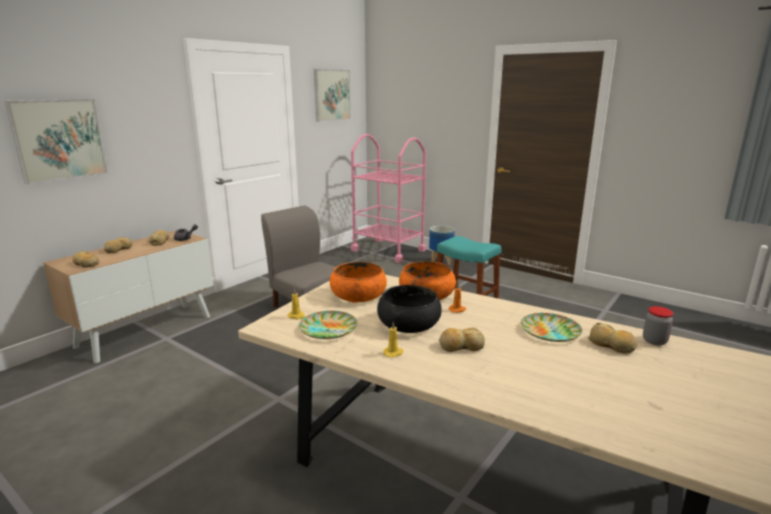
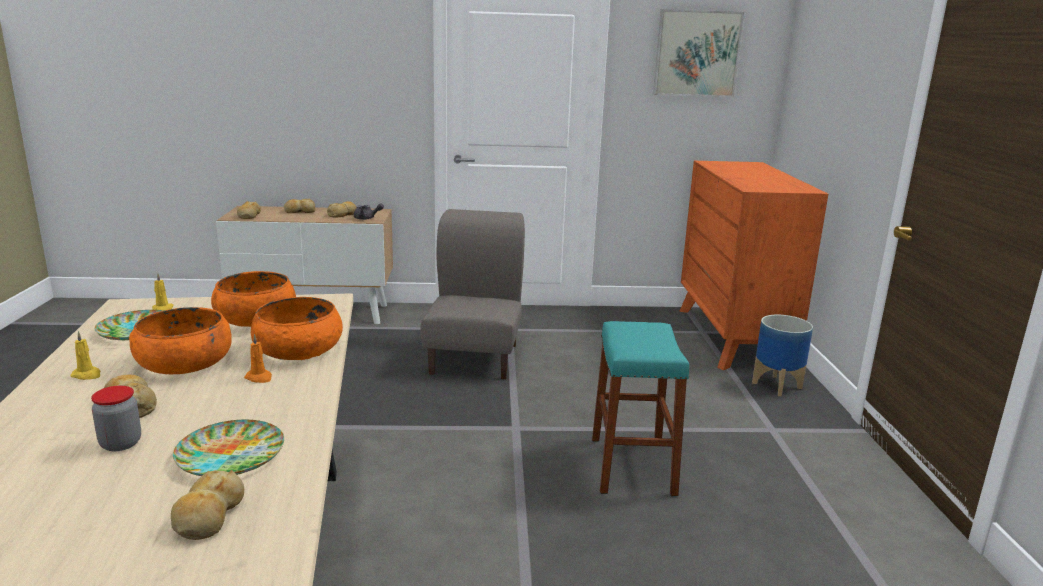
camera: 50 degrees right, 0 degrees up
picture [4,99,108,184] -> none
pink cart [351,134,426,263] -> orange dresser [679,161,828,370]
black bowl [377,285,442,333] -> orange bowl [129,307,232,374]
jar [643,306,673,345] -> jar moved to [91,386,141,451]

